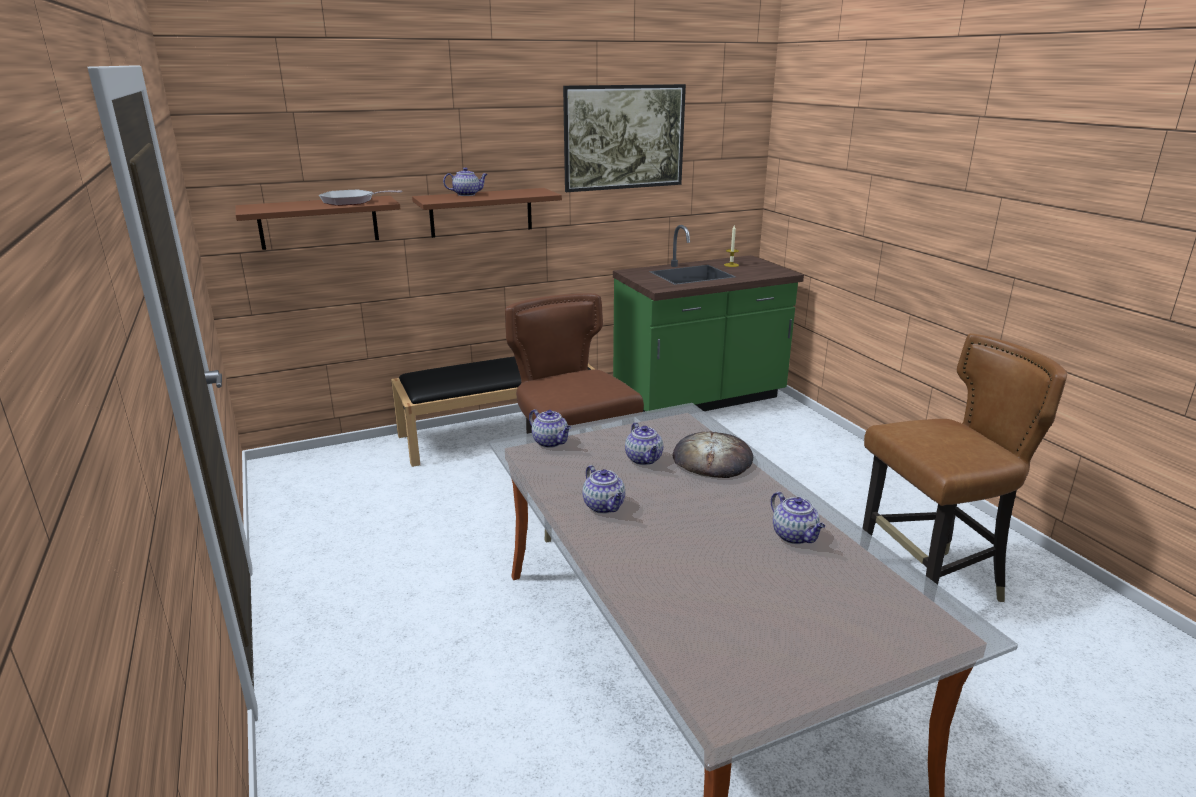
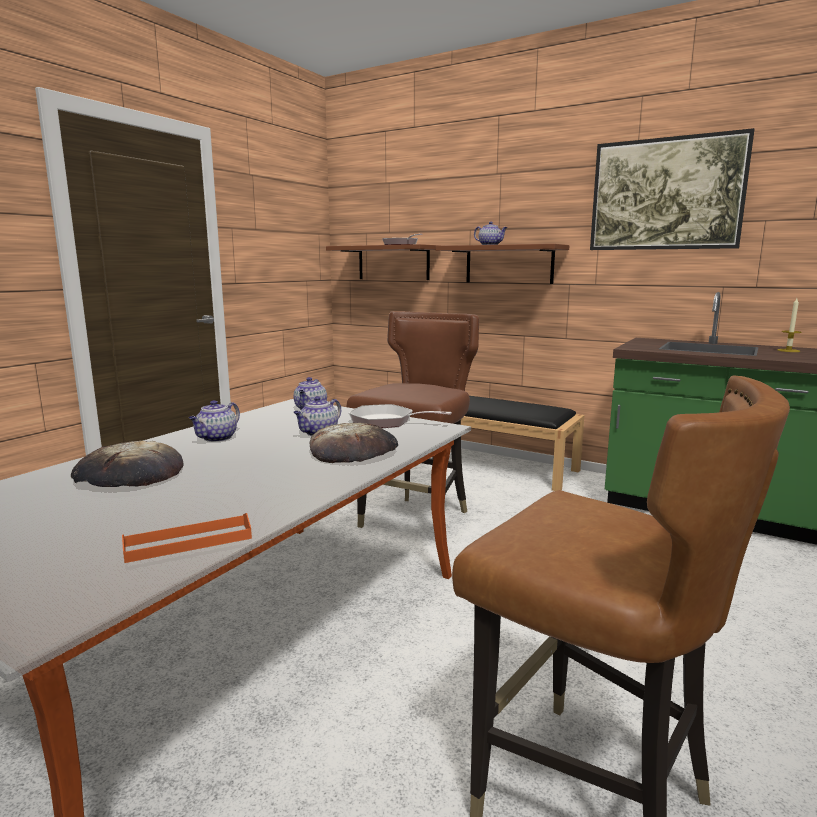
camera: 55 degrees right, 10 degrees down
teapot [771,492,825,544] -> none
none -> bread [71,441,184,487]
none -> orange tray [122,513,252,563]
none -> frying pan [349,404,452,428]

